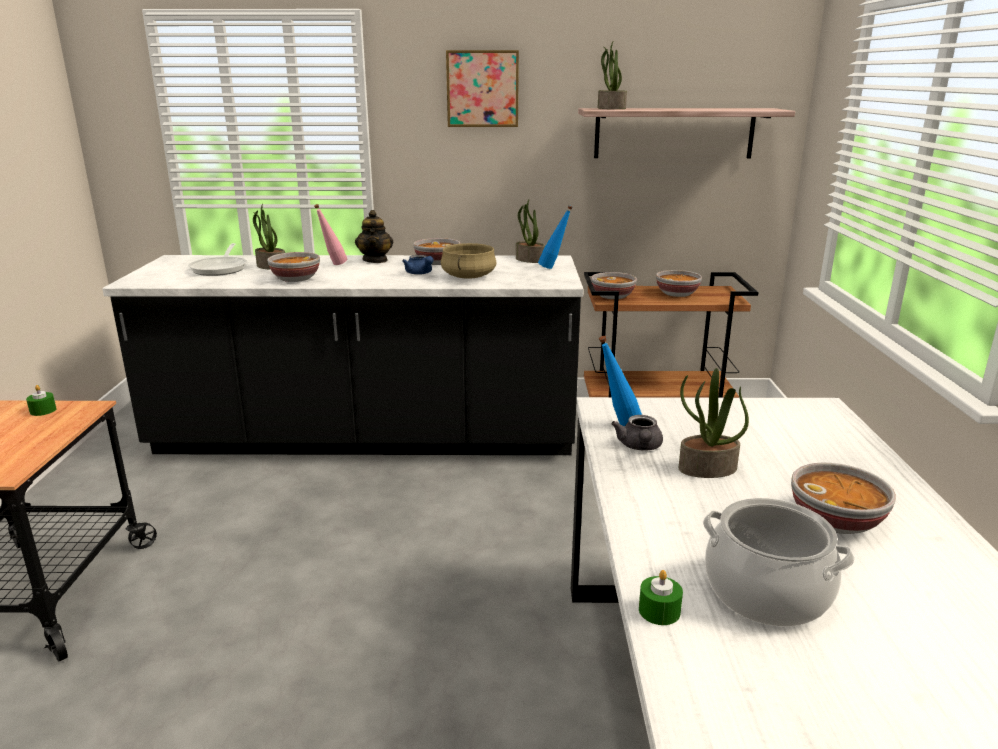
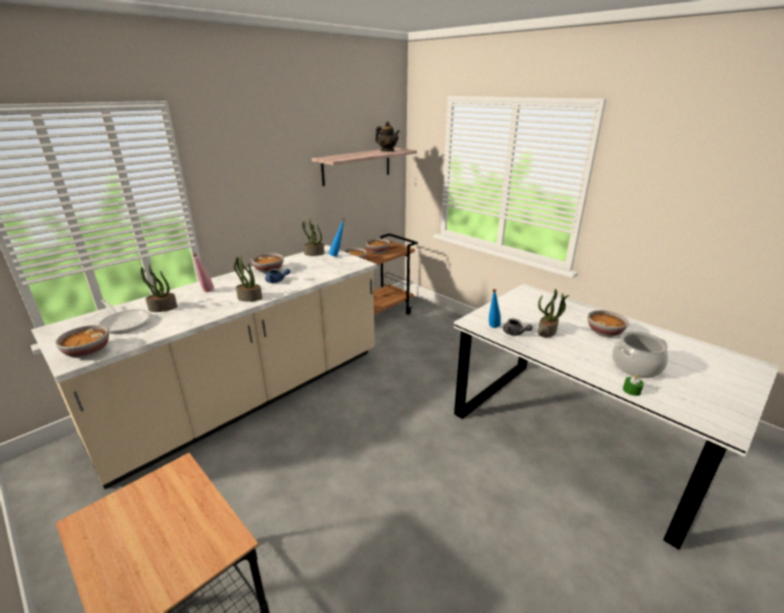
camera: 45 degrees left, 5 degrees up
green candle [26,385,57,416] -> none
black counter [102,255,584,455] -> beige counter [31,245,377,489]
bowl [267,252,320,282] -> bowl moved to [55,325,109,358]
teapot [355,210,393,263] -> teapot moved to [375,122,400,152]
beige cooking pot [441,243,497,279] -> none
picture [446,50,519,127] -> none
potted plant [598,42,627,109] -> potted plant moved to [234,255,262,302]

